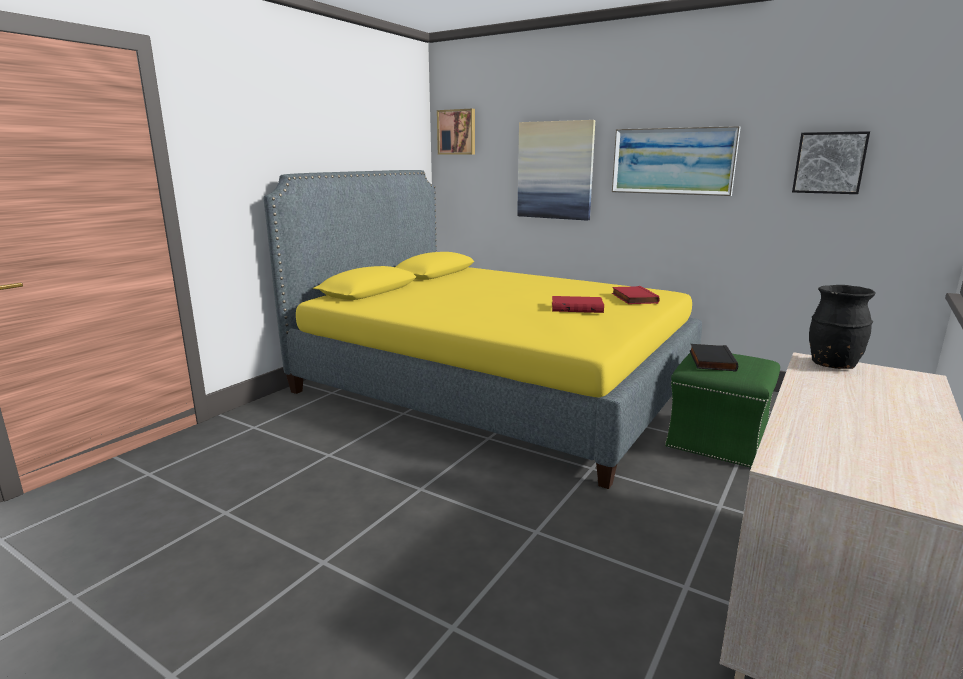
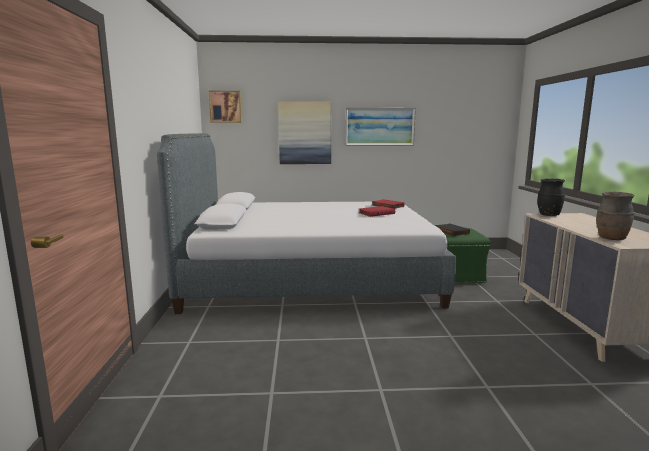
camera: 35 degrees left, 5 degrees down
yellow bed [264,170,702,489] -> grey bed [157,133,456,314]
picture [792,131,870,194] -> none
none -> brown vase [596,191,635,240]

